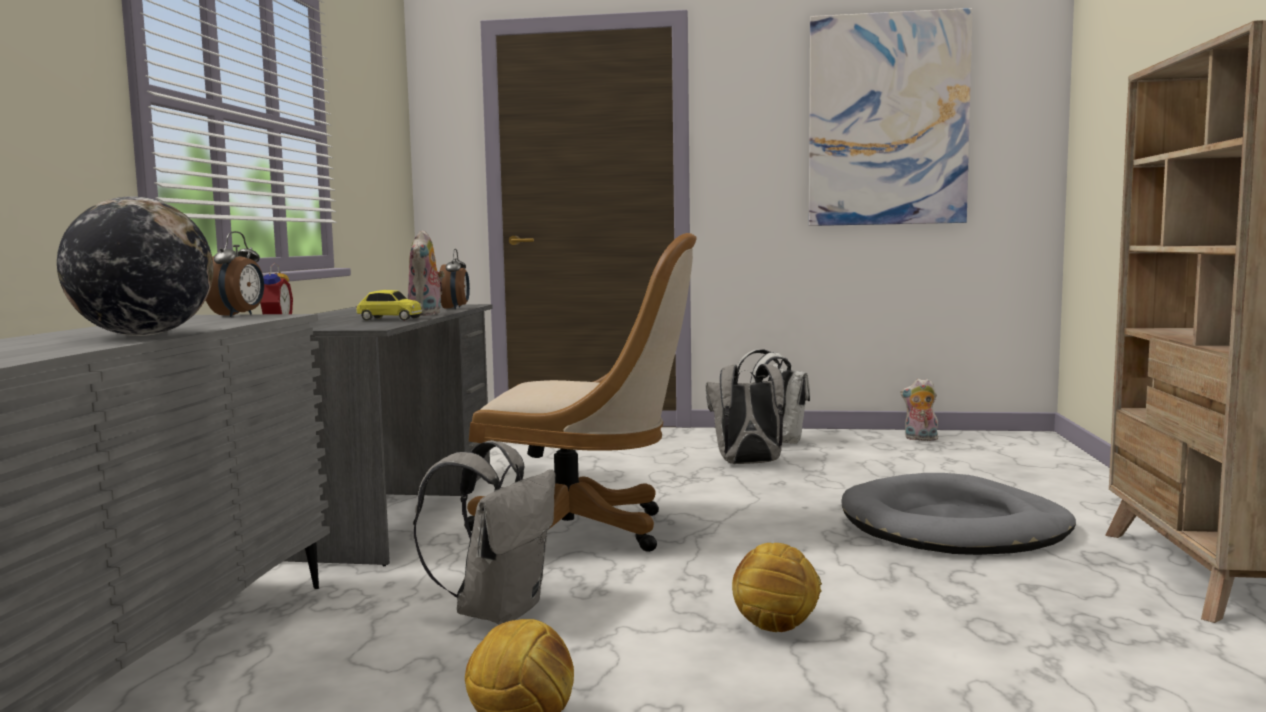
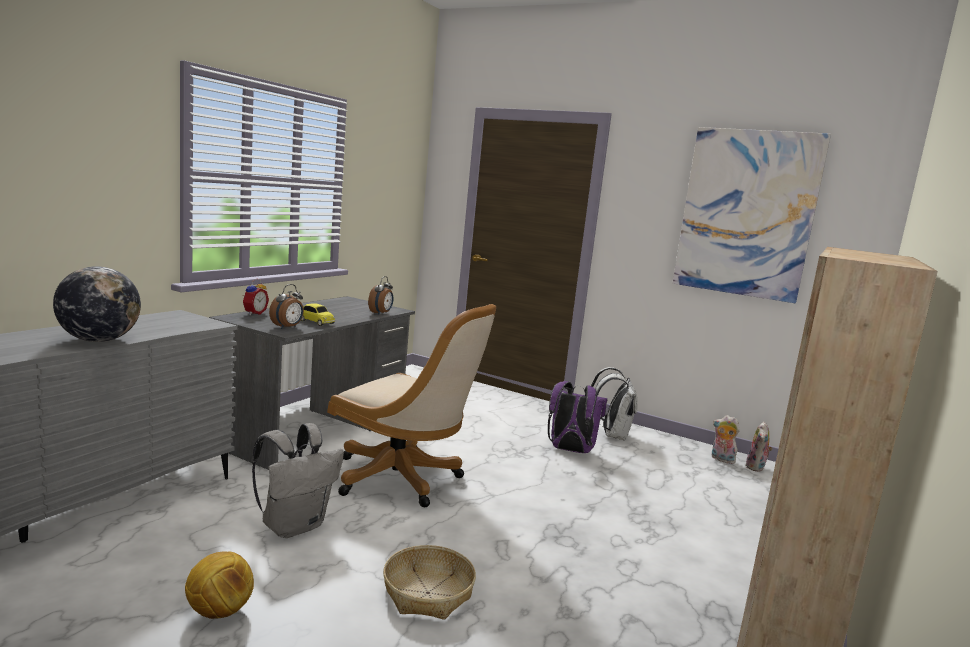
camera: 20 degrees right, 5 degrees up
alarm clock [206,231,264,317] -> alarm clock moved to [269,284,304,329]
plush toy [407,230,445,316] -> plush toy moved to [746,422,772,472]
grey backpack [706,364,785,464] -> purple backpack [548,381,607,453]
football [732,543,822,632] -> basket [383,545,476,620]
grey dog bed [841,473,1076,555] -> none

